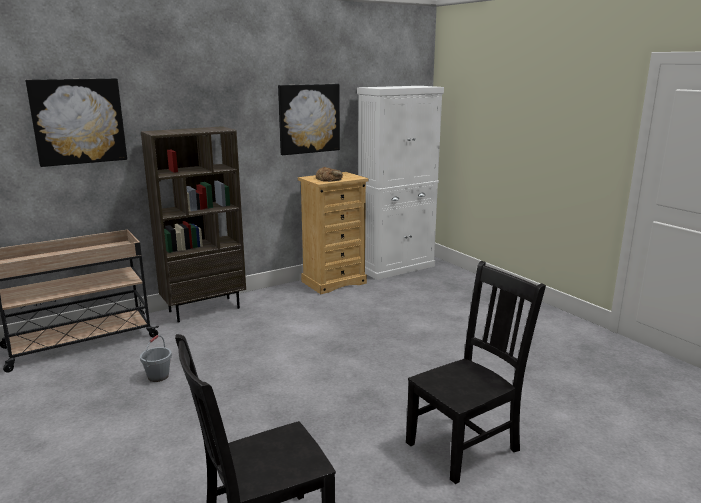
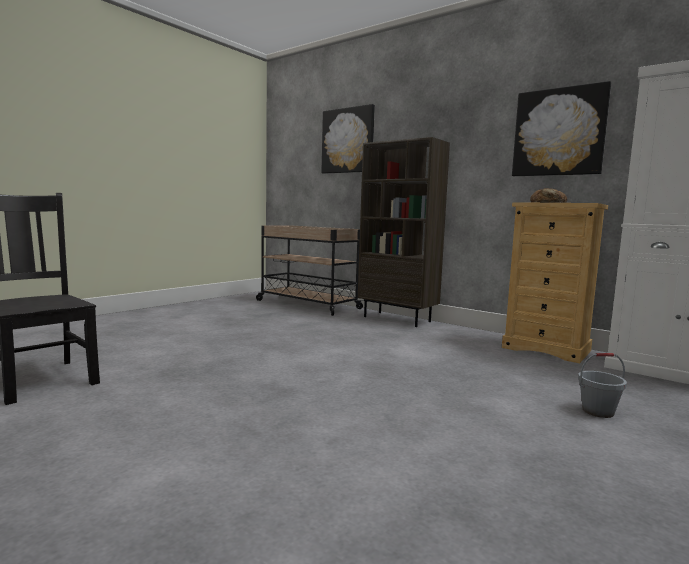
camera: 70 degrees right, 10 degrees down
grey bucket [140,335,172,382] -> grey bucket moved to [578,353,627,418]
black chair [406,261,546,484] -> none

